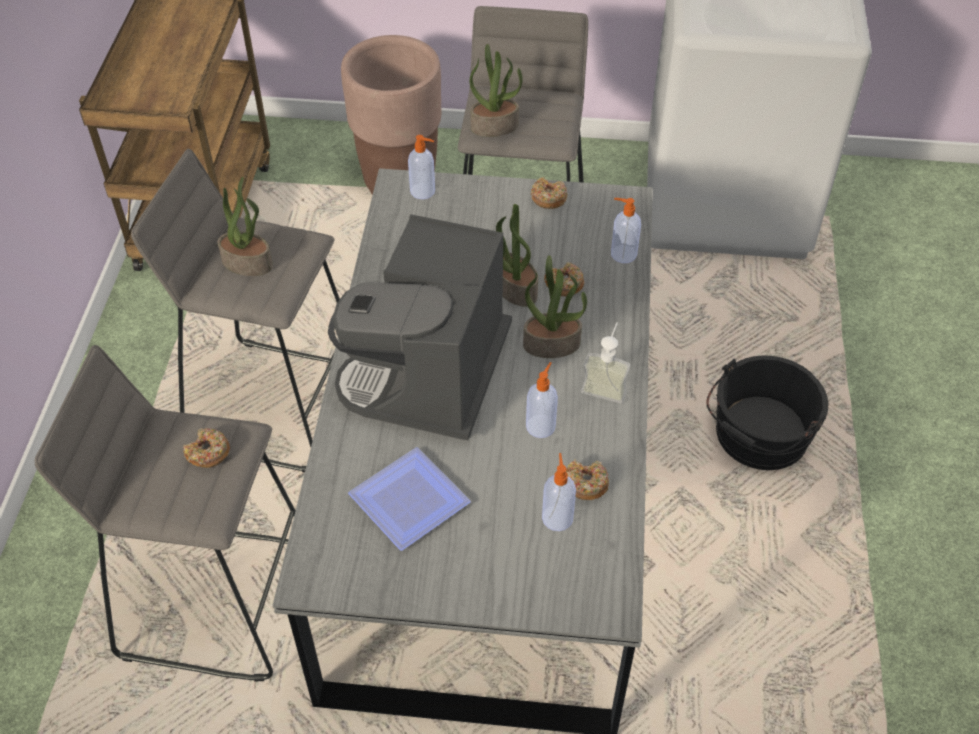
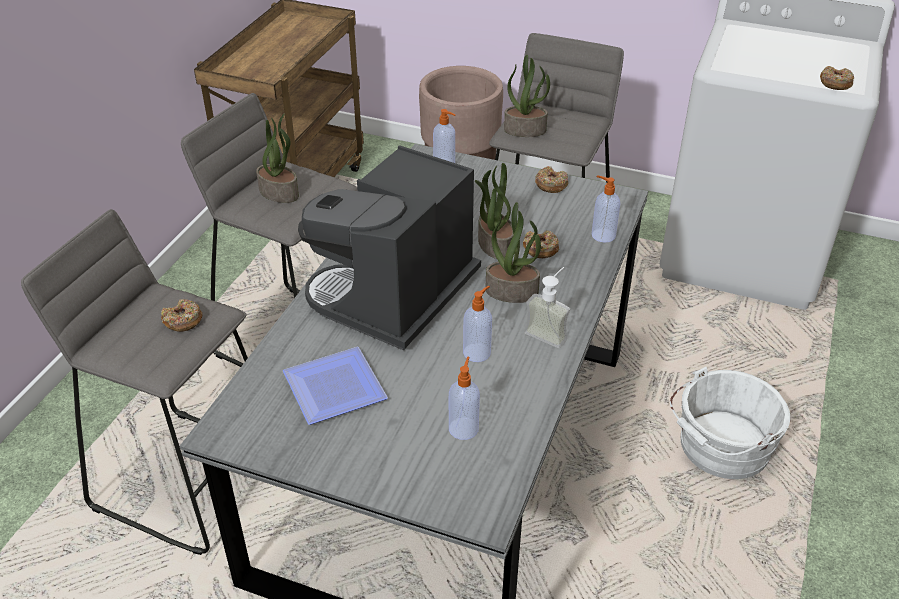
camera: 15 degrees right, 10 degrees down
donut [566,459,609,500] -> donut moved to [820,66,854,90]
black bucket [707,356,828,470] -> white bucket [670,367,790,479]

